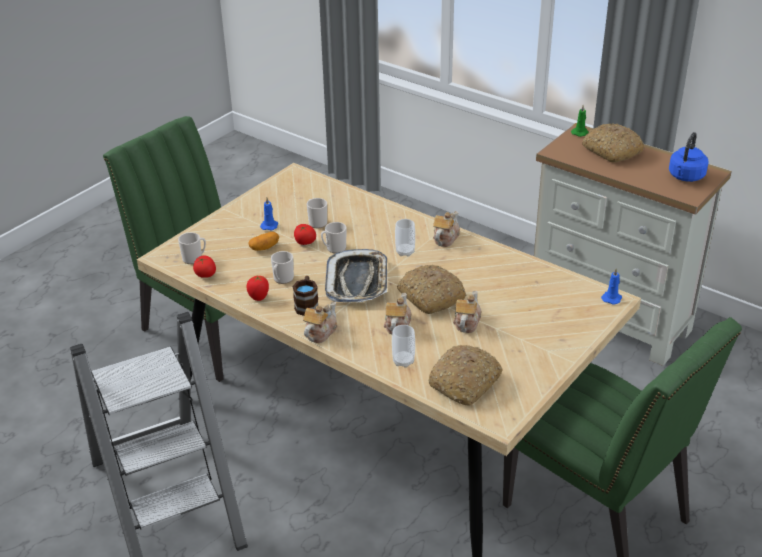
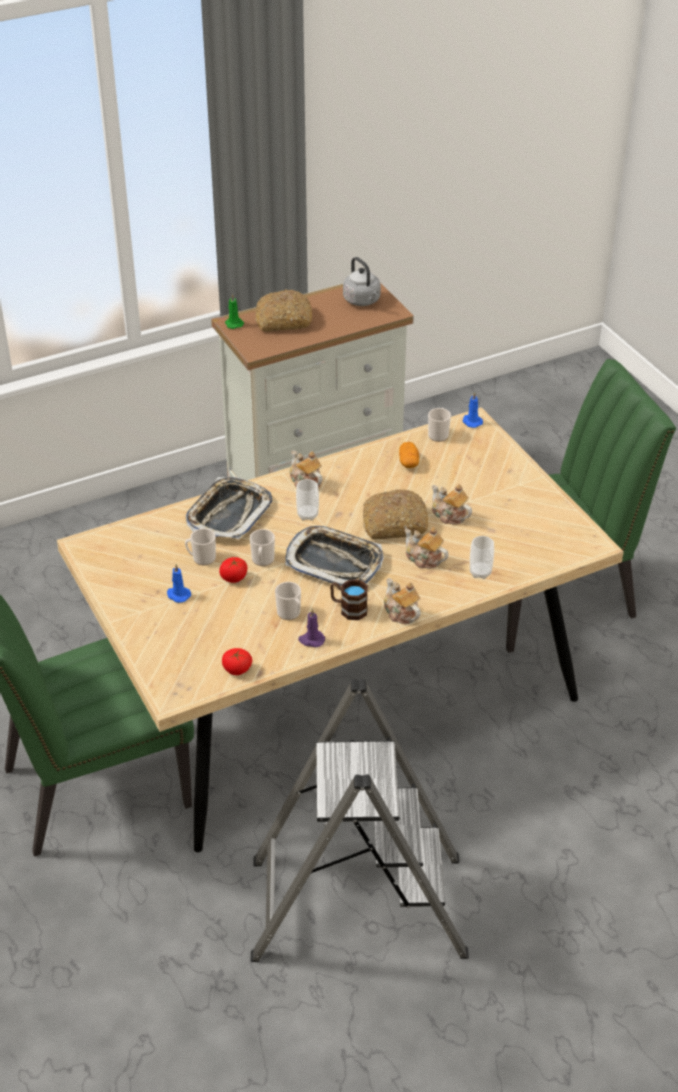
camera: 65 degrees left, 5 degrees up
mug [178,232,206,264] -> mug moved to [428,408,451,442]
tomato [246,276,269,301] -> purple candle [298,609,325,647]
potato [248,232,279,251] -> potato moved to [399,442,419,468]
bread [429,344,503,406] -> none
blue kettle [669,132,709,182] -> grey kettle [343,257,381,306]
none -> tray [186,477,272,539]

